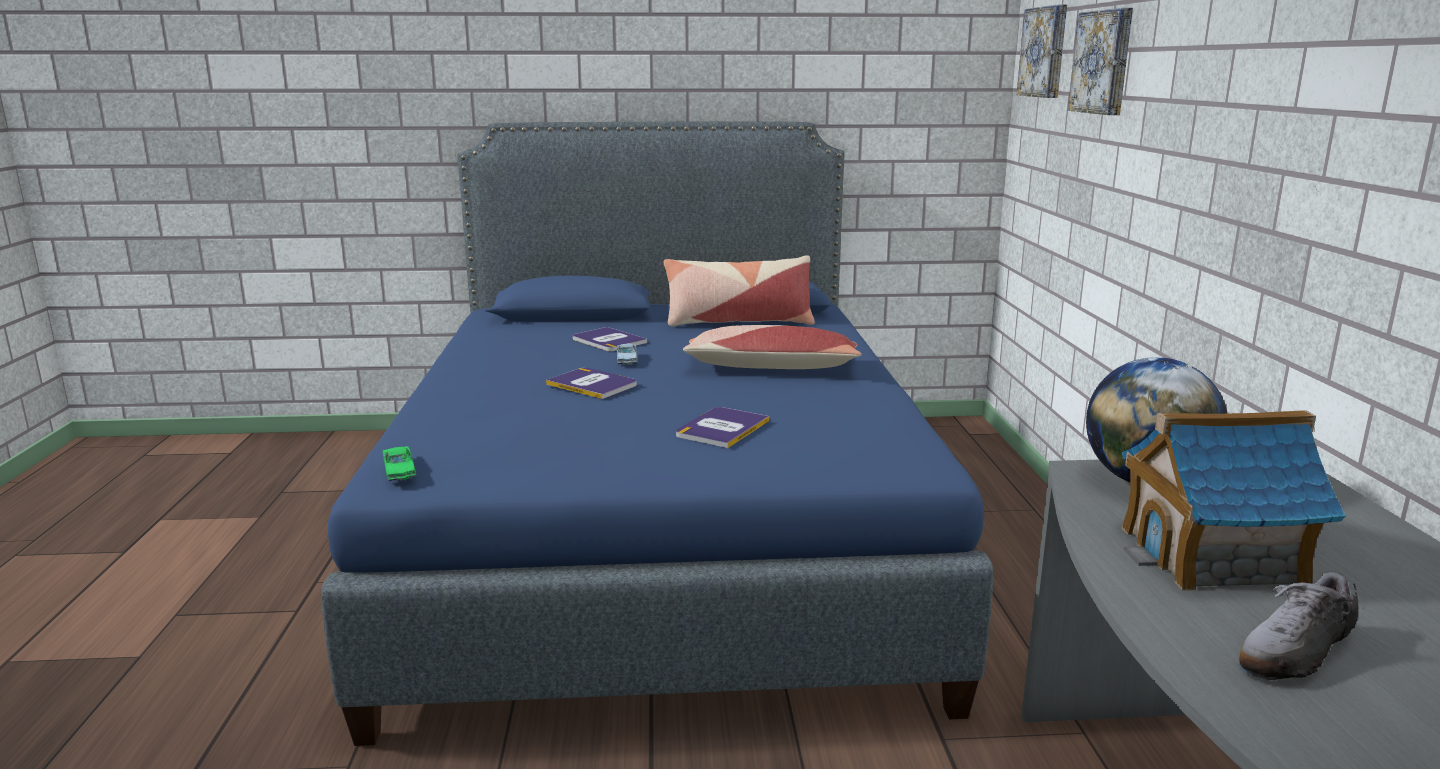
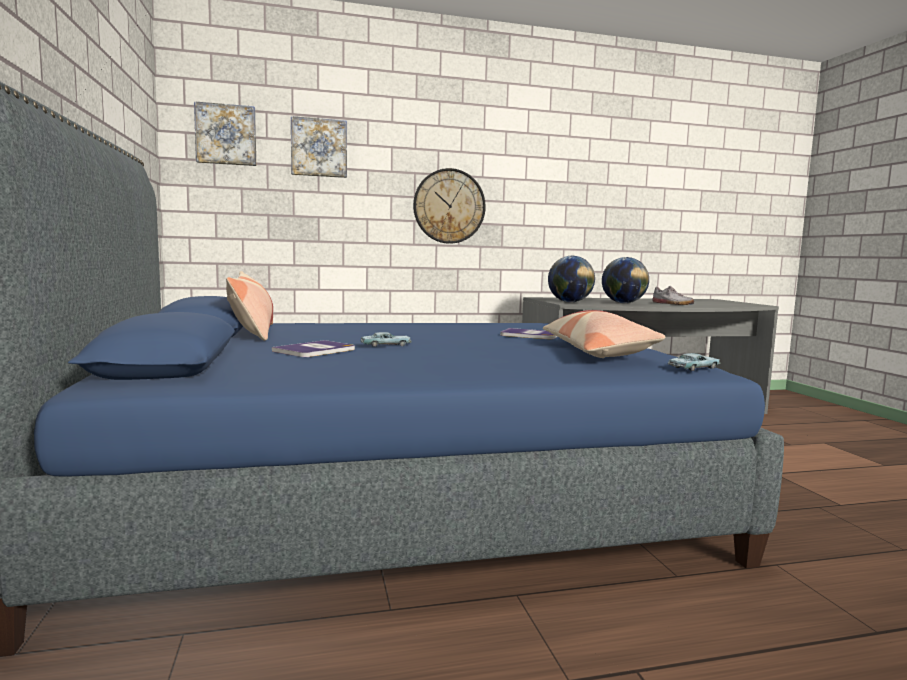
camera: 100 degrees left, 10 degrees down
green toy car [383,446,416,482] -> blue toy car [668,353,720,371]
book [546,368,637,399] -> none
pillow [683,325,862,369] -> pillow moved to [543,310,665,358]
toy house [1121,410,1346,591] -> globe [602,257,649,303]
none -> wall clock [413,168,486,244]

